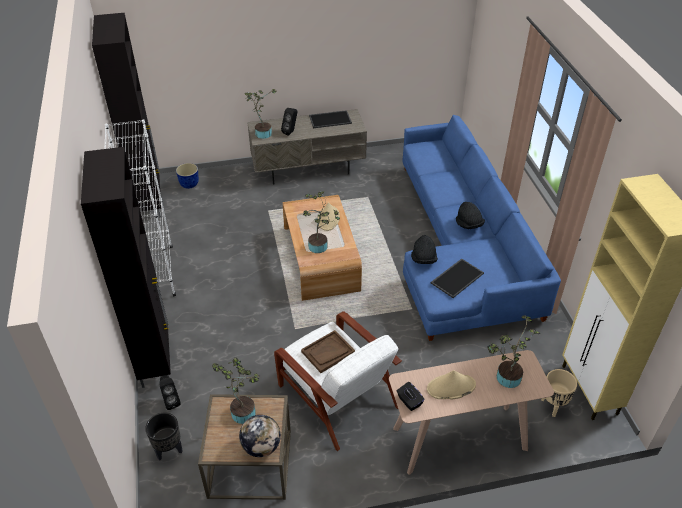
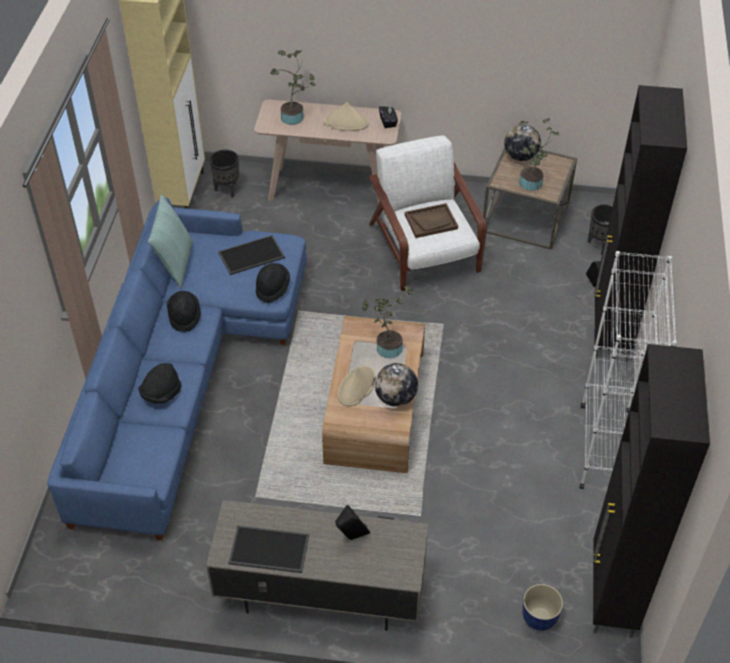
camera: 160 degrees left, 5 degrees up
potted plant [245,89,277,139] -> none
beige planter [541,369,577,417] -> black planter [209,150,239,198]
none -> black hat [139,363,181,404]
none -> pillow [148,194,193,288]
none -> globe [375,363,418,407]

